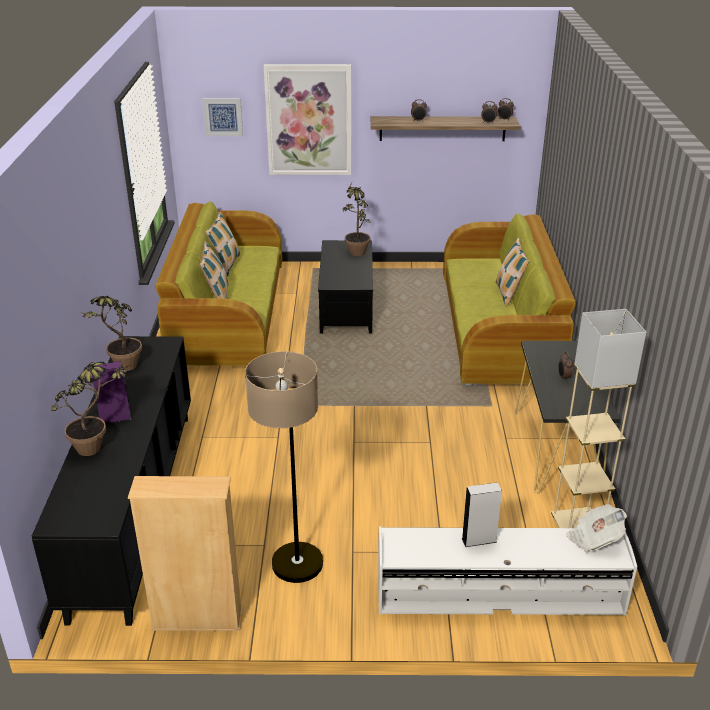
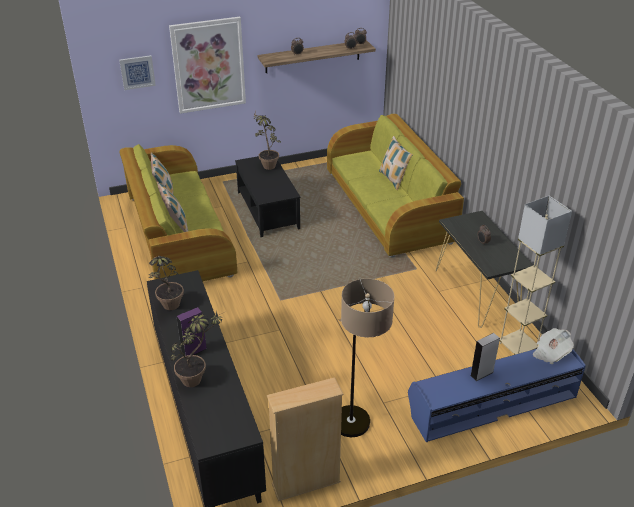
camera: 20 degrees left, 5 degrees up
white tv stand [378,526,637,616] -> blue tv stand [408,349,586,442]

